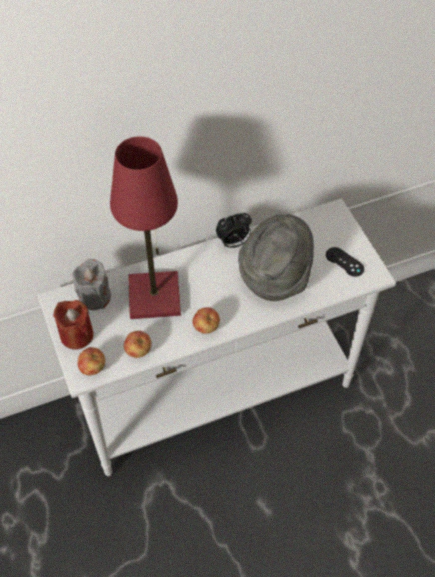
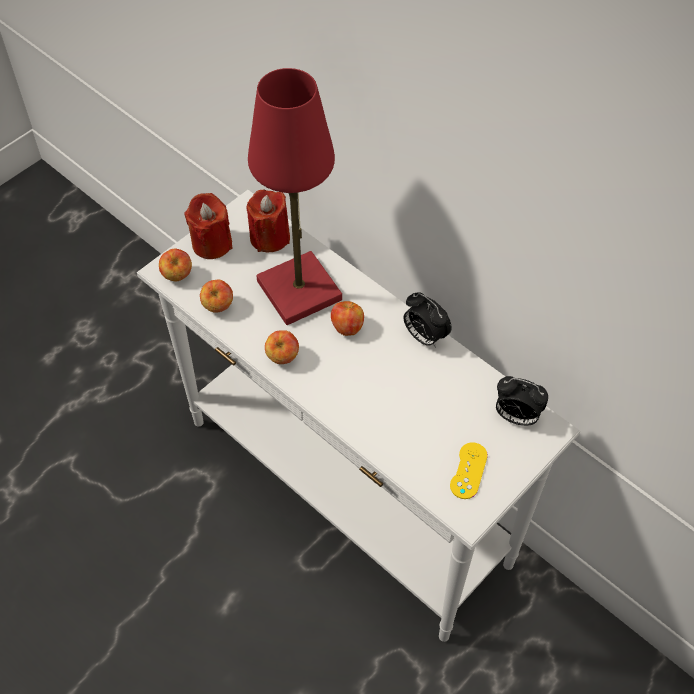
camera: 65 degrees right, 0 degrees up
grey candle [72,259,111,310] -> red candle [246,190,290,252]
grey hat [238,214,314,301] -> none
black game controller [326,247,364,277] -> yellow game controller [450,442,488,499]
none -> apple [331,301,364,336]
none -> alarm clock [496,376,548,426]

